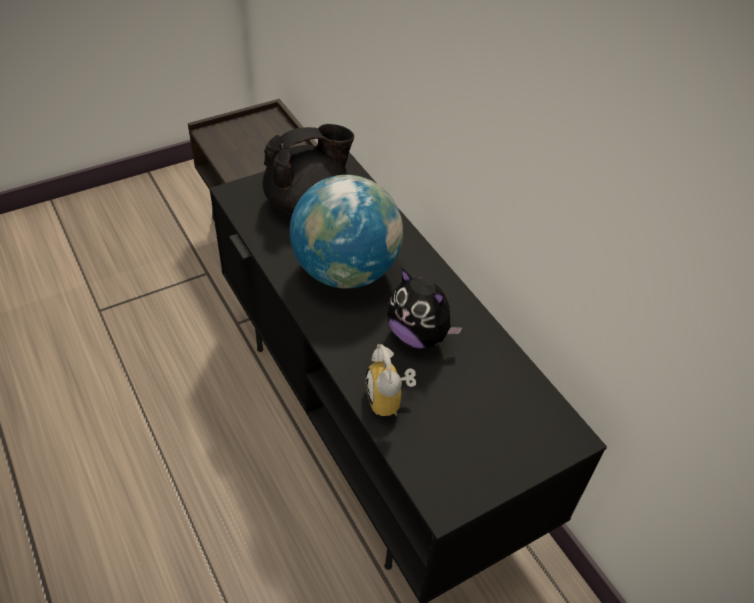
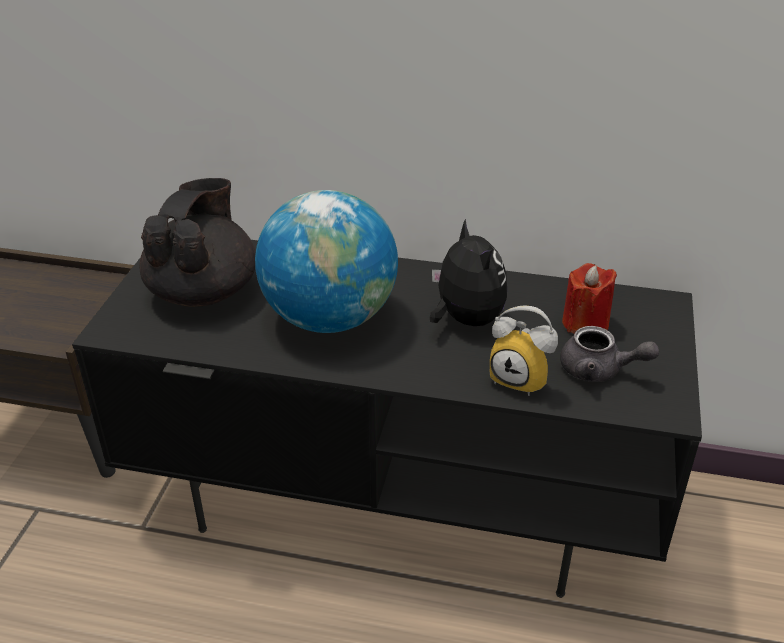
camera: 45 degrees left, 10 degrees down
plush toy [387,268,463,349] -> plush toy turned 105 degrees counterclockwise [430,218,507,326]
none -> grey teapot [560,326,659,382]
none -> red candle [562,263,617,333]

